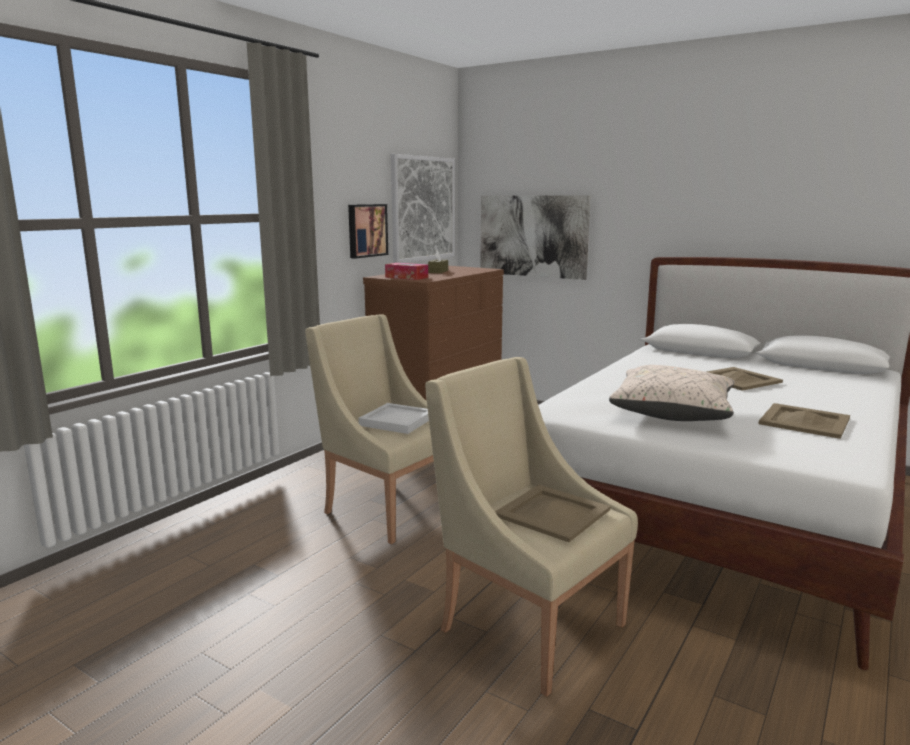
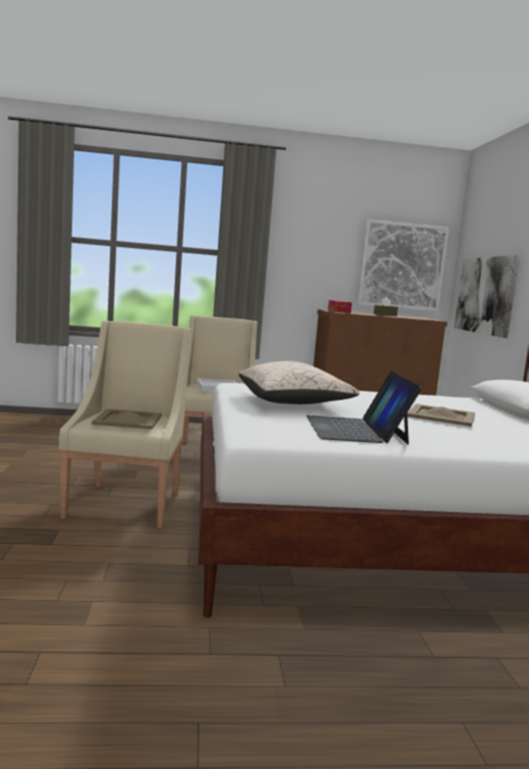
camera: 50 degrees right, 5 degrees down
picture [348,204,388,259] -> none
beige tray [759,403,850,439] -> laptop [306,371,422,445]

